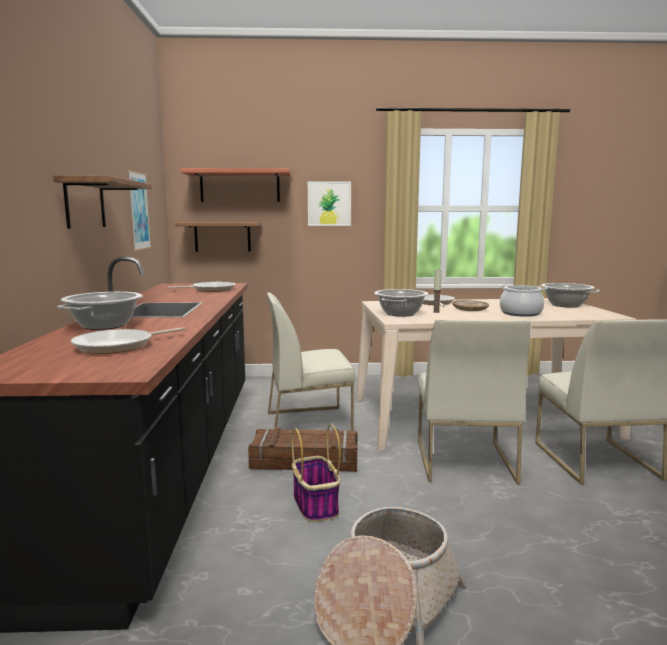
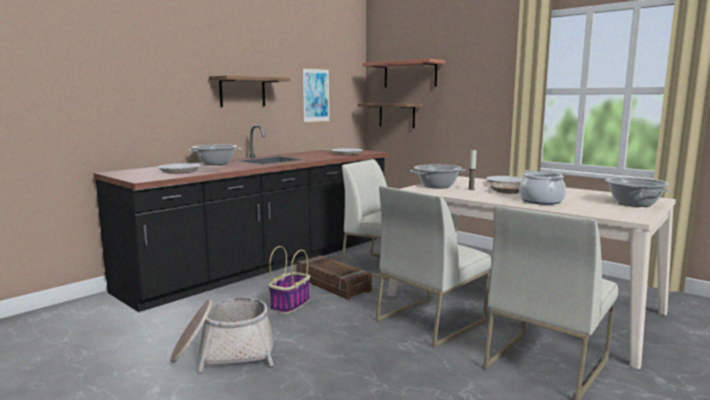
camera: 45 degrees right, 0 degrees up
picture [308,182,351,226] -> none

